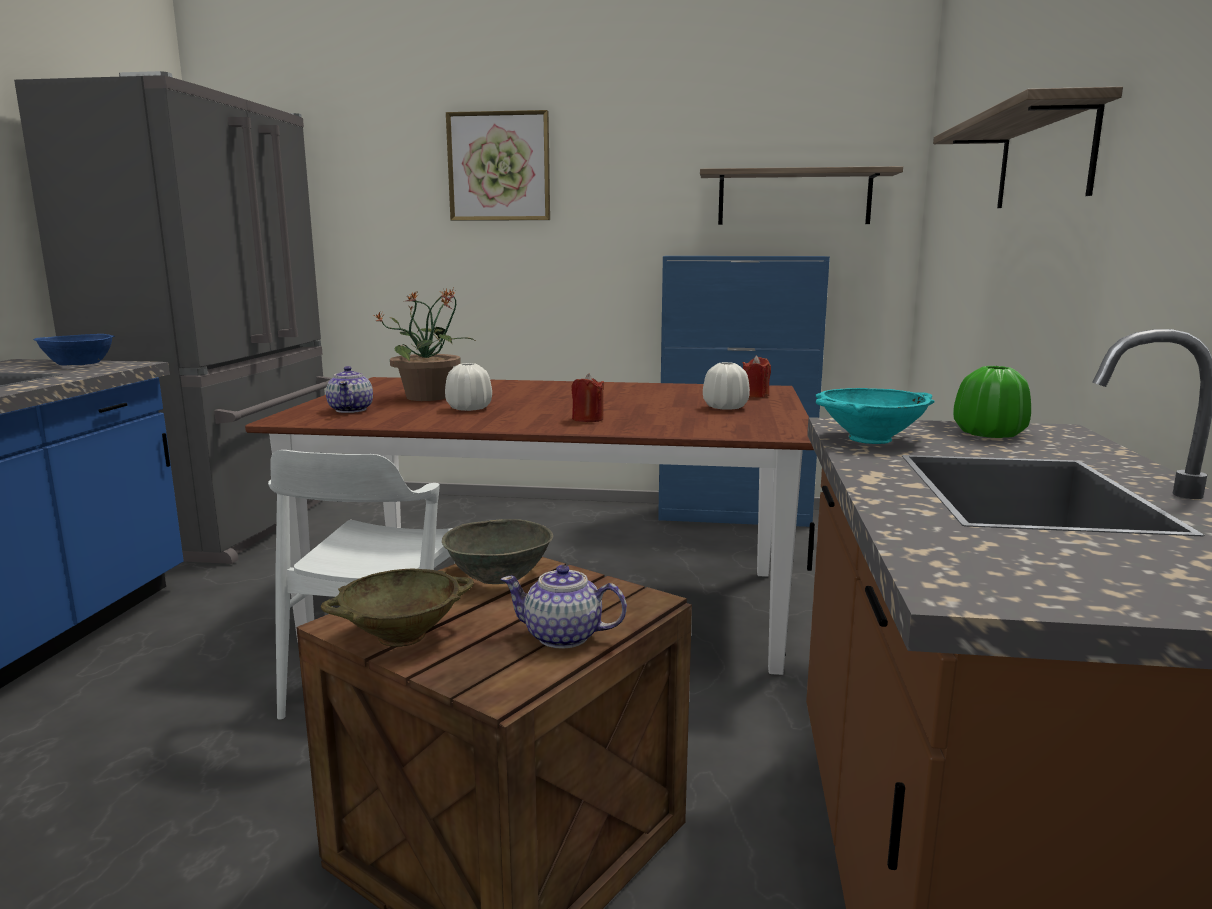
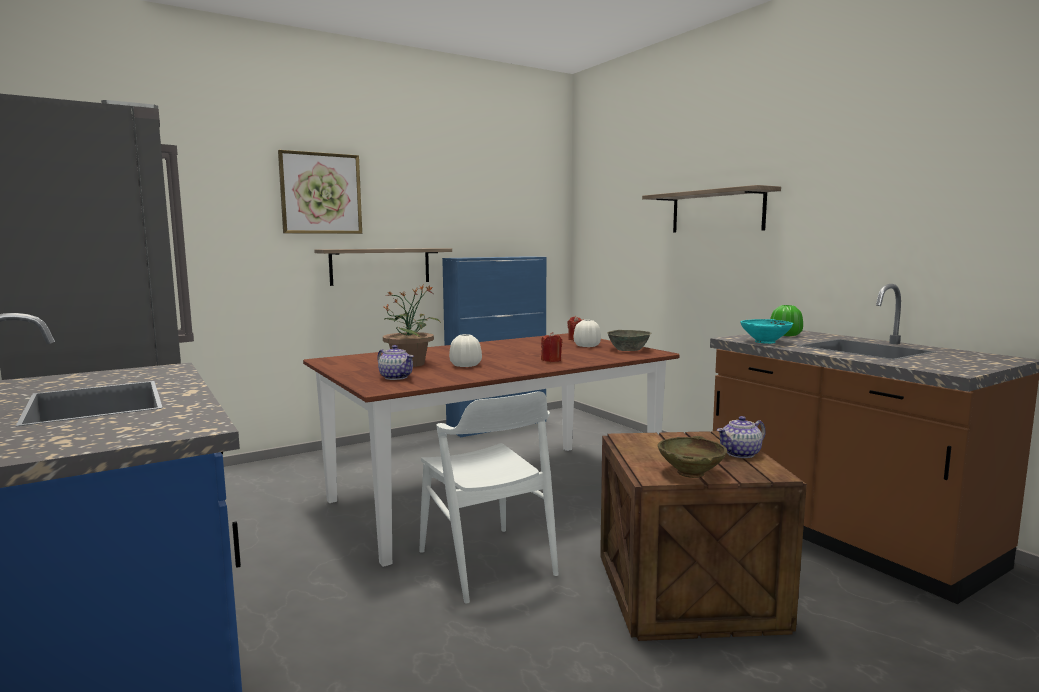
camera: 40 degrees left, 5 degrees down
blue bowl [33,334,115,366] -> none
grey bowl [442,519,553,584] -> grey bowl moved to [607,330,651,351]
shelf [700,166,903,225] -> shelf moved to [314,248,452,286]

